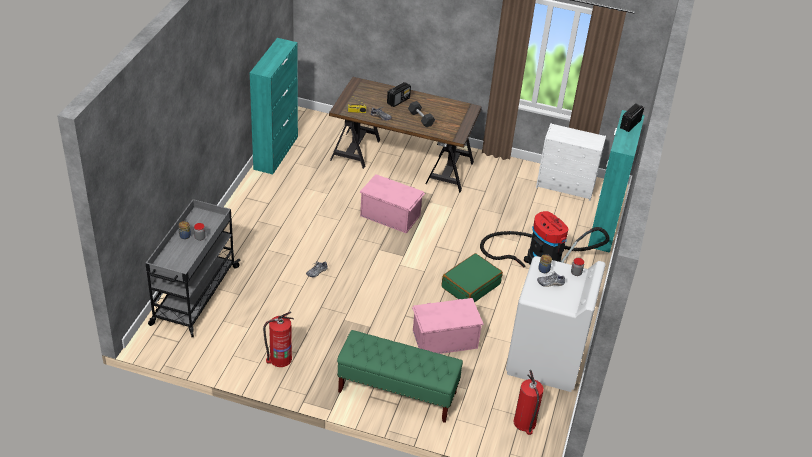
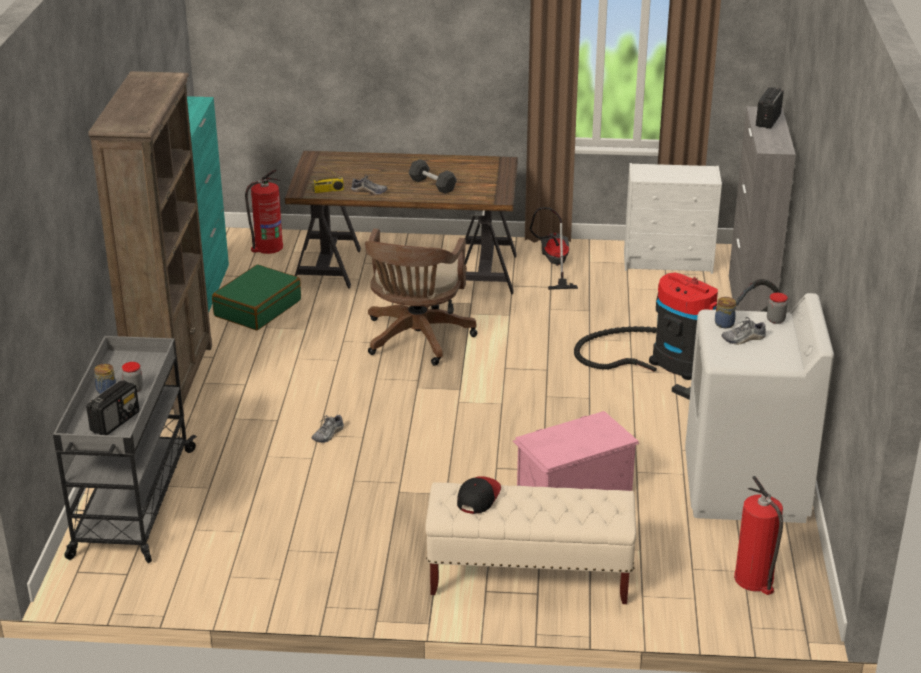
camera: 10 degrees left, 10 degrees down
fire extinguisher [263,311,294,367] -> fire extinguisher moved to [245,169,283,254]
green bench [337,330,463,423] -> beige bench [425,482,636,604]
pink storage box [359,174,425,234] -> brown office chair [365,228,477,366]
radio [387,82,411,107] -> radio moved to [86,380,139,435]
green suitcase [442,253,503,303] -> green suitcase moved to [212,264,301,330]
turquoise cabinet [588,110,645,253] -> grey cabinet [729,106,796,311]
none -> brown bookcase [88,71,212,420]
none -> cap [457,476,501,514]
none -> vacuum cleaner [530,207,578,290]

